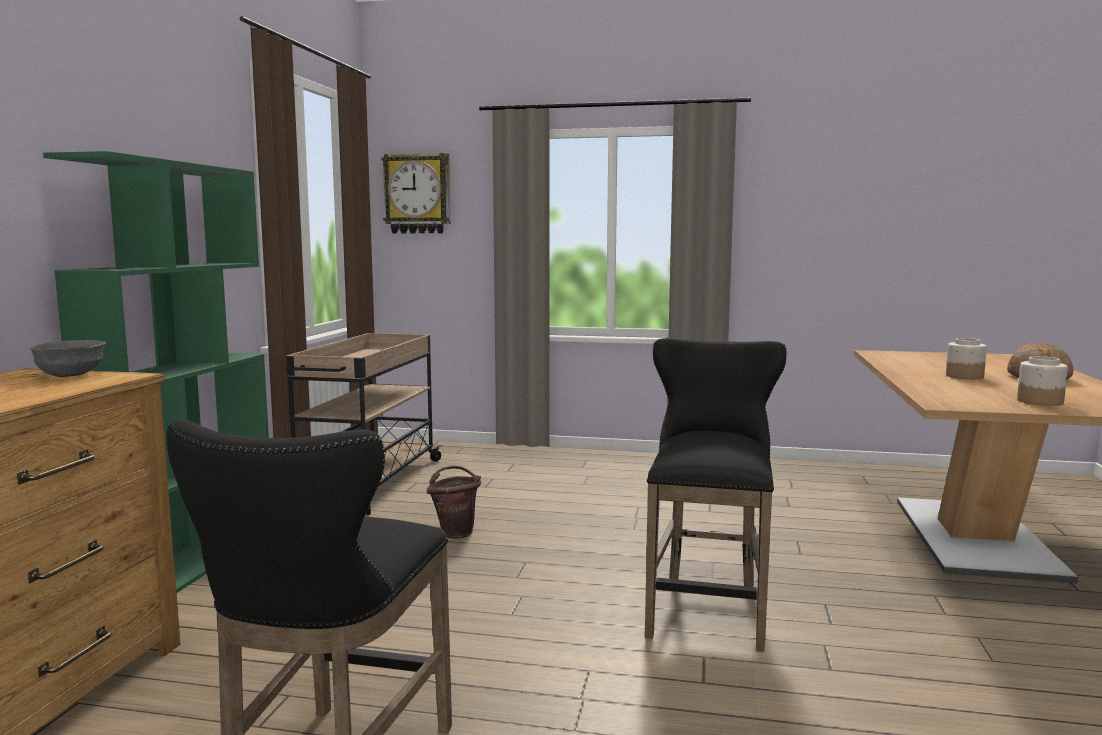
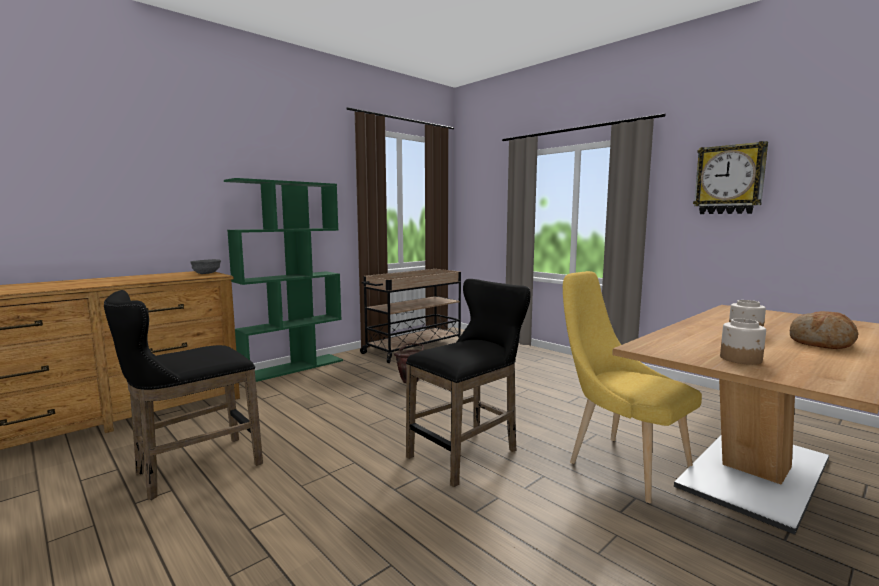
camera: 35 degrees right, 0 degrees up
wall clock [381,153,451,233] -> wall clock moved to [693,141,768,214]
none -> yellow chair [563,271,702,503]

